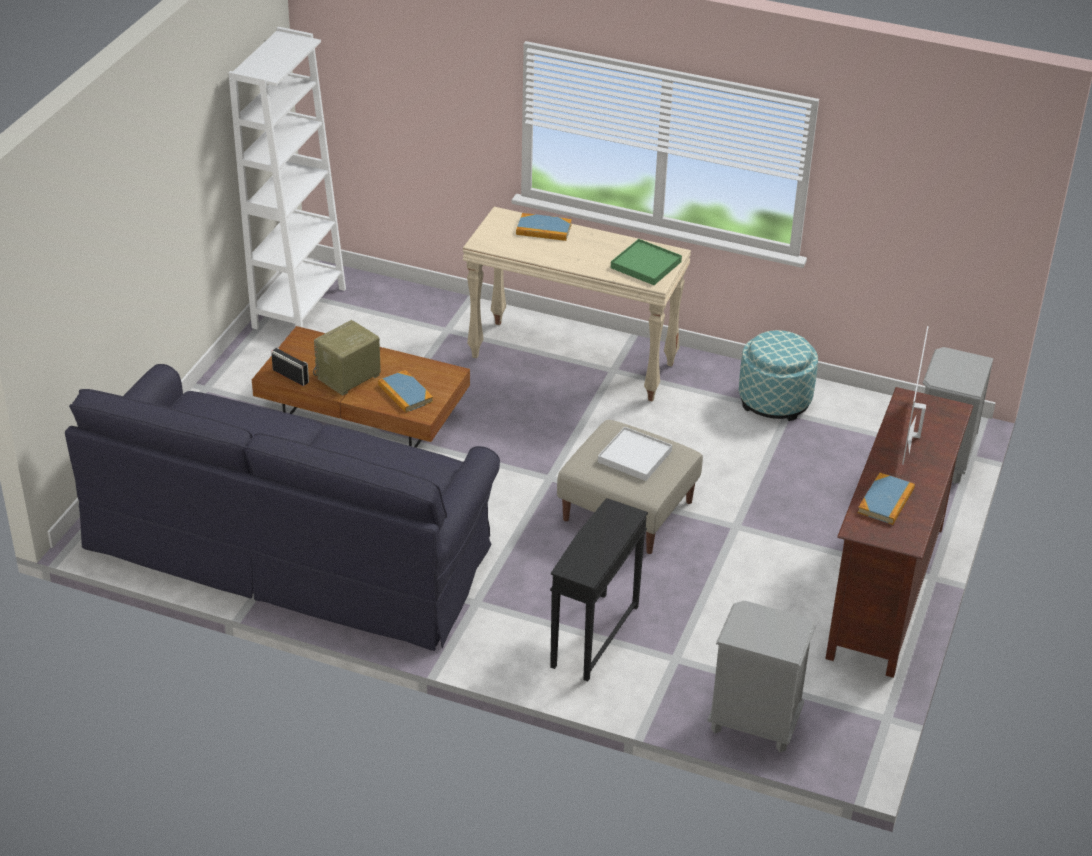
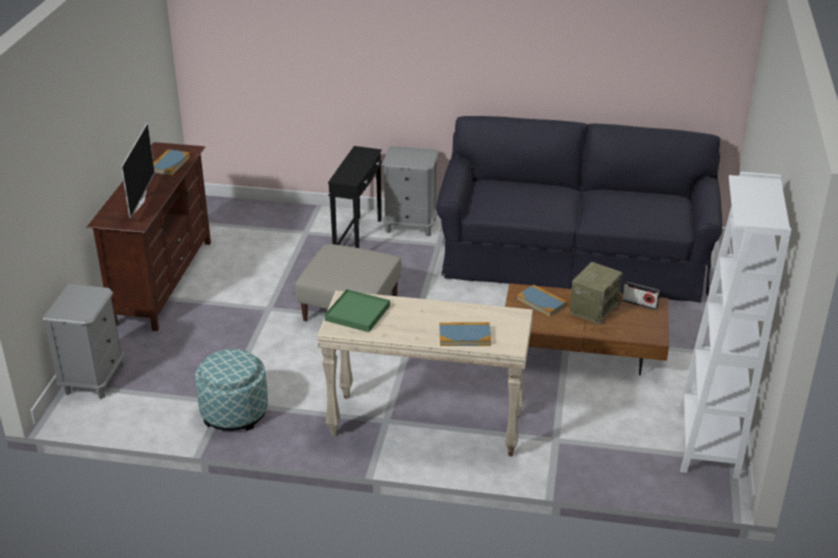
camera: 170 degrees right, 5 degrees down
white tray [598,427,672,481] -> none
grey nightstand [708,601,816,752] -> grey nightstand moved to [382,146,439,237]

